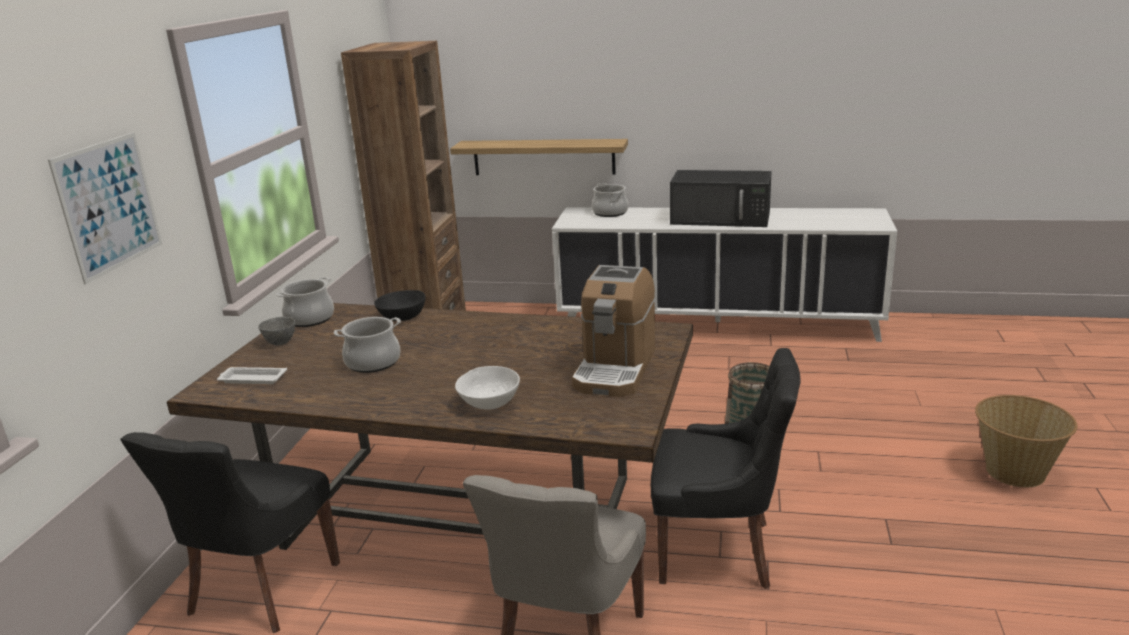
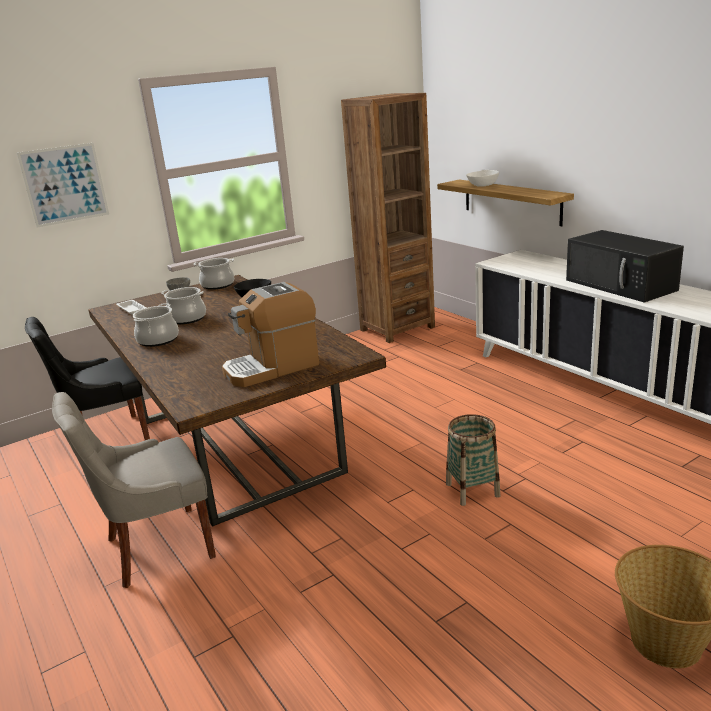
camera: 45 degrees right, 0 degrees up
white bowl [455,366,520,410] -> white bowl moved to [466,170,499,187]
cooking pot [592,183,628,217] -> cooking pot moved to [133,303,179,347]
black chair [651,348,801,589] -> none

